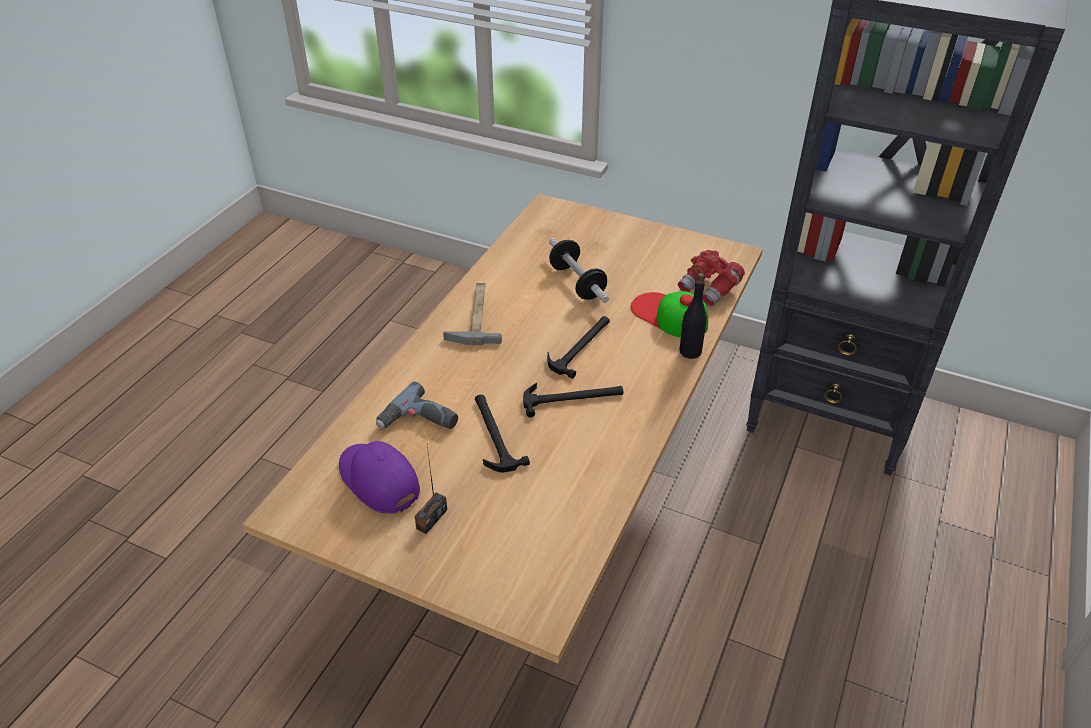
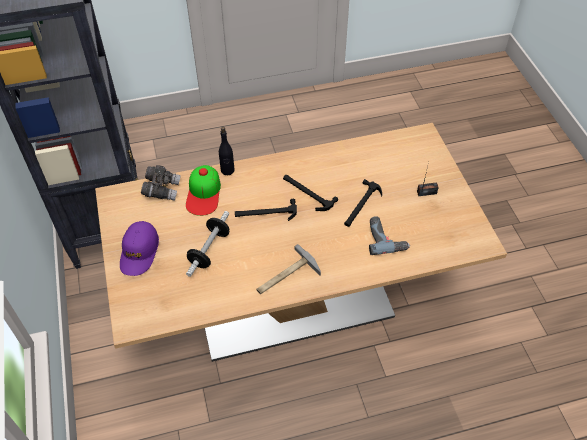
camera: 130 degrees left, 10 degrees up
purple cap [339,441,420,514] -> purple cap moved to [120,221,159,276]
red binoculars [678,250,745,306] -> grey binoculars [141,165,181,201]

